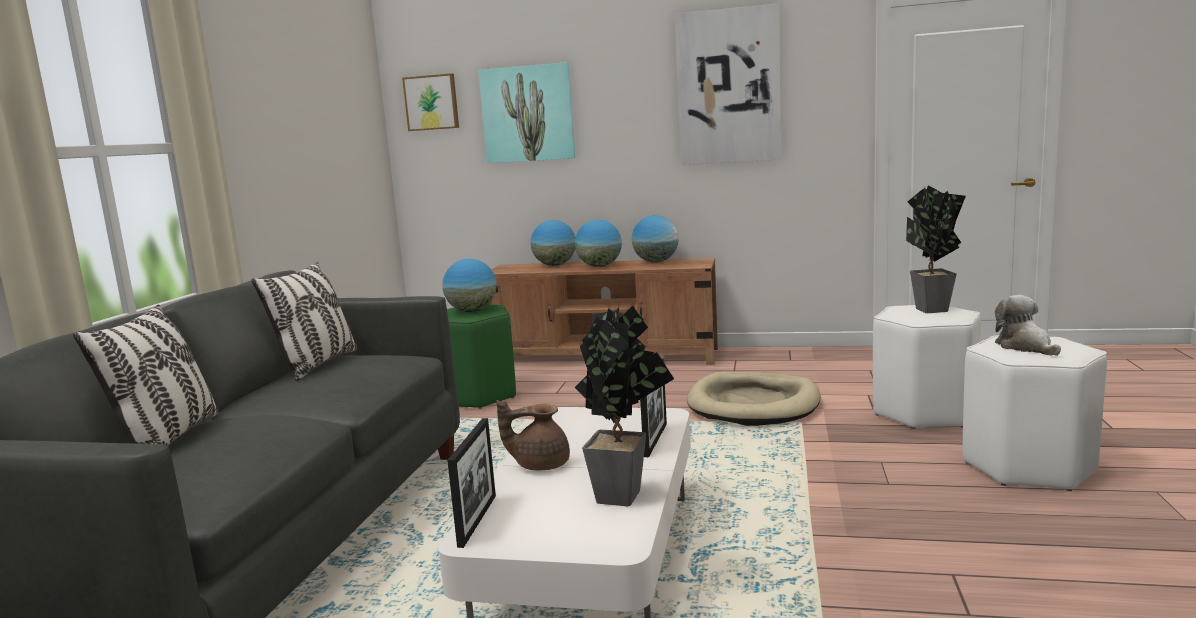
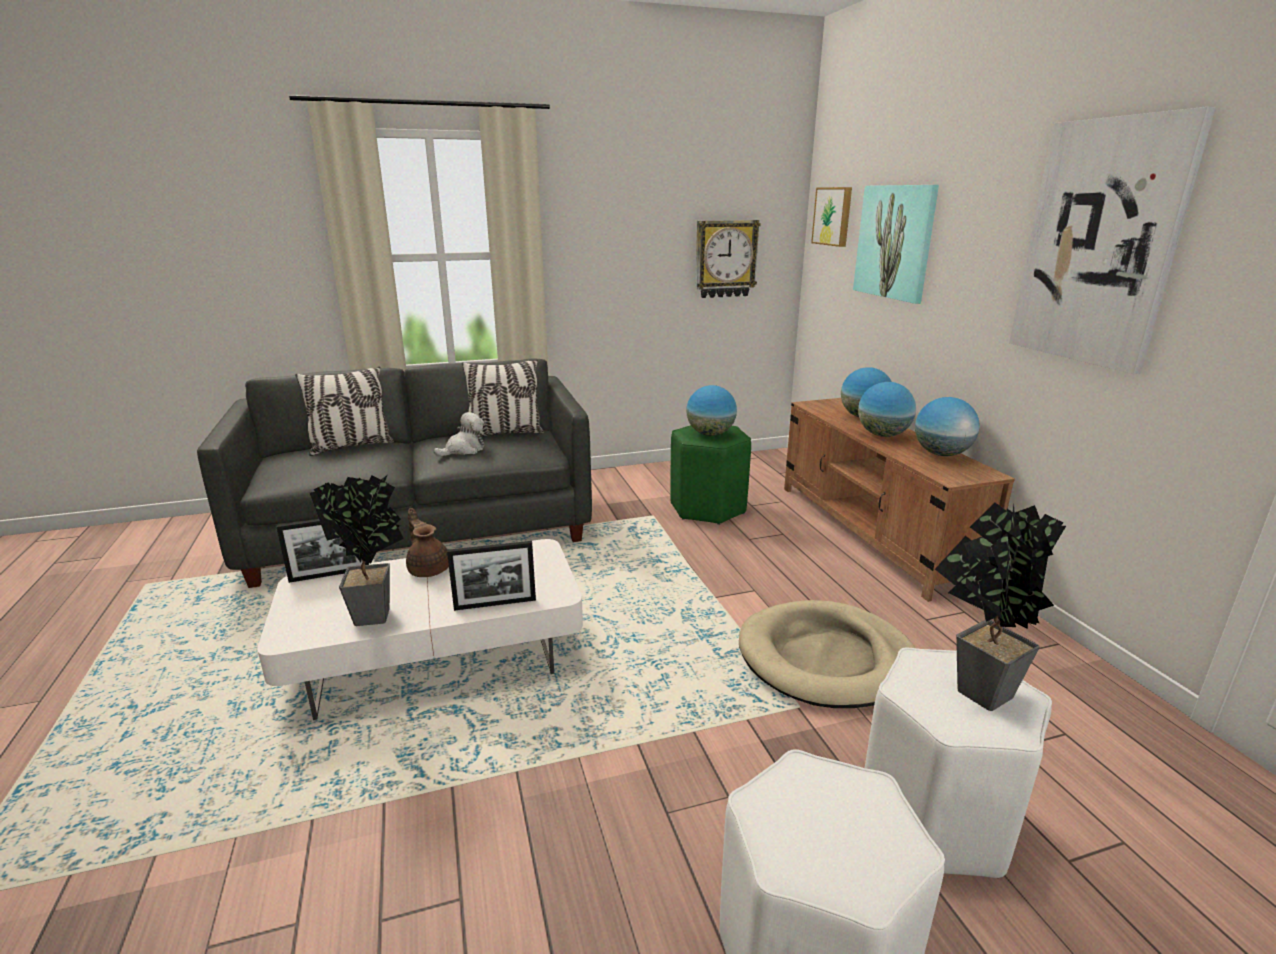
camera: 60 degrees right, 10 degrees up
plush toy [995,295,1061,356] -> plush toy moved to [434,412,485,456]
none -> wall clock [695,220,761,298]

